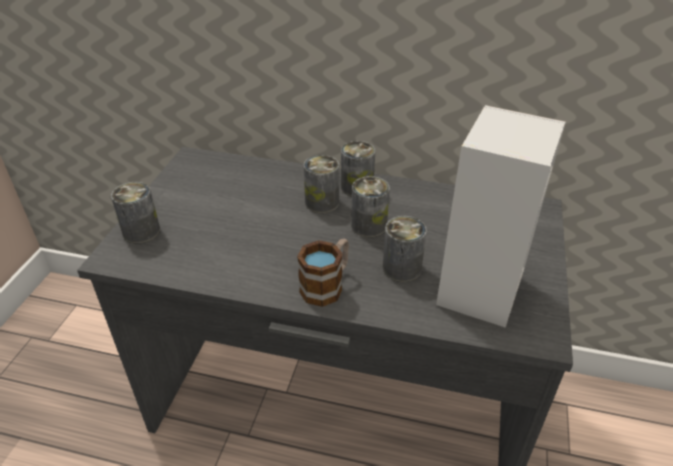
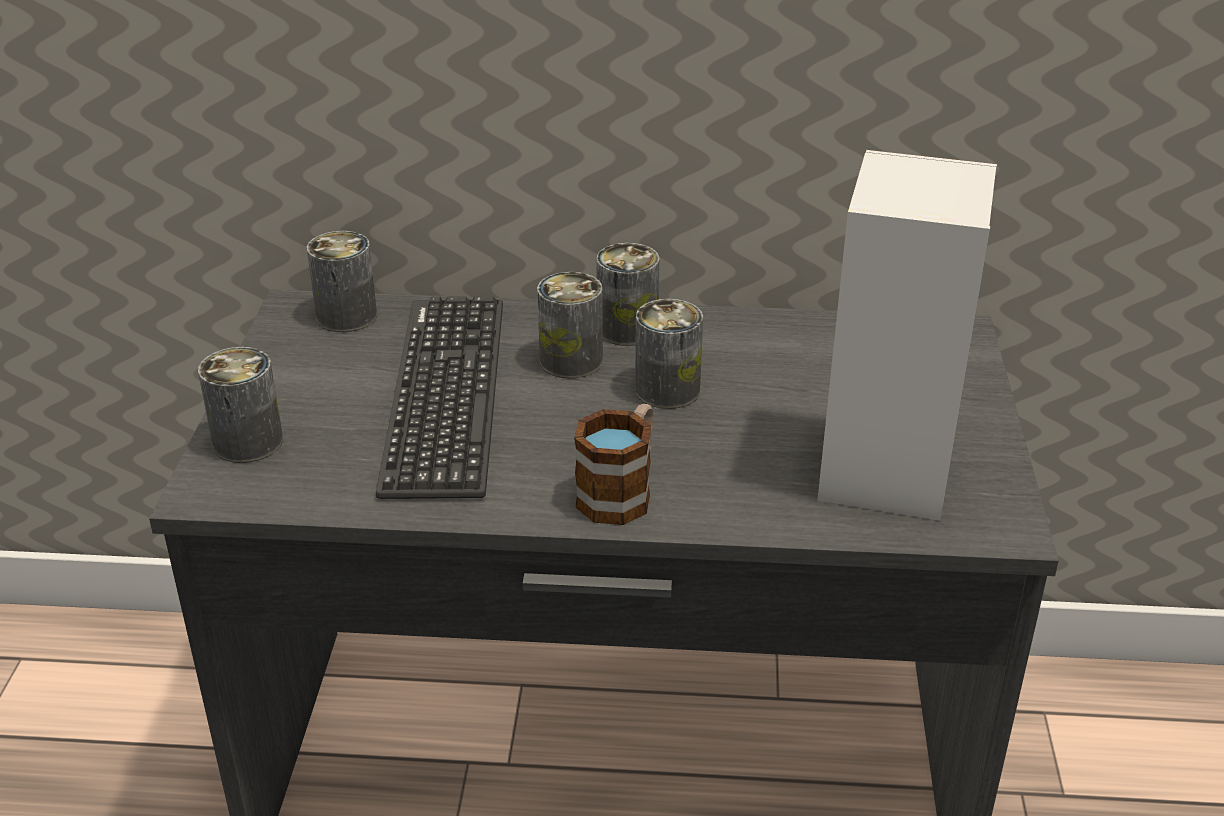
camera: 10 degrees left, 5 degrees down
can [383,216,427,282] -> can moved to [307,231,377,332]
none -> keyboard [376,296,503,499]

